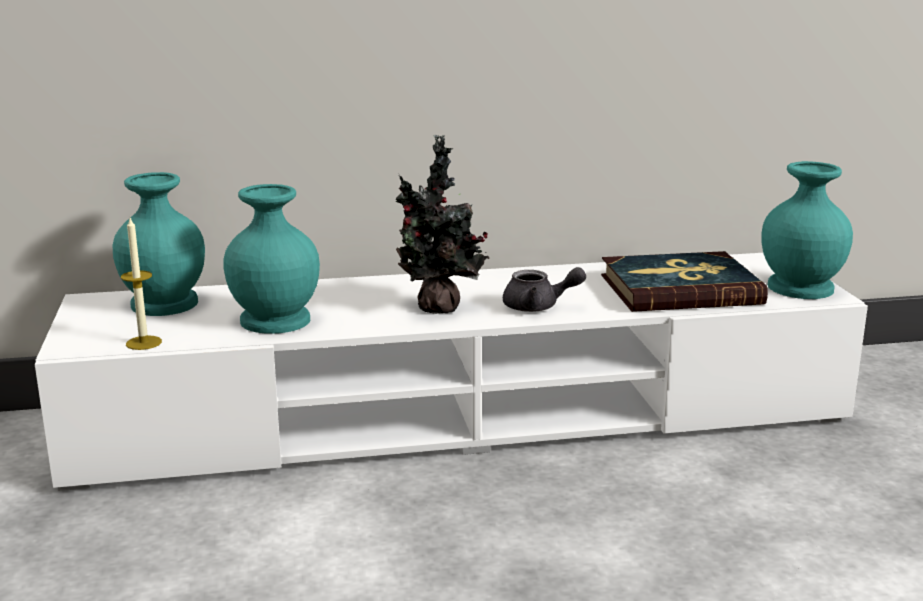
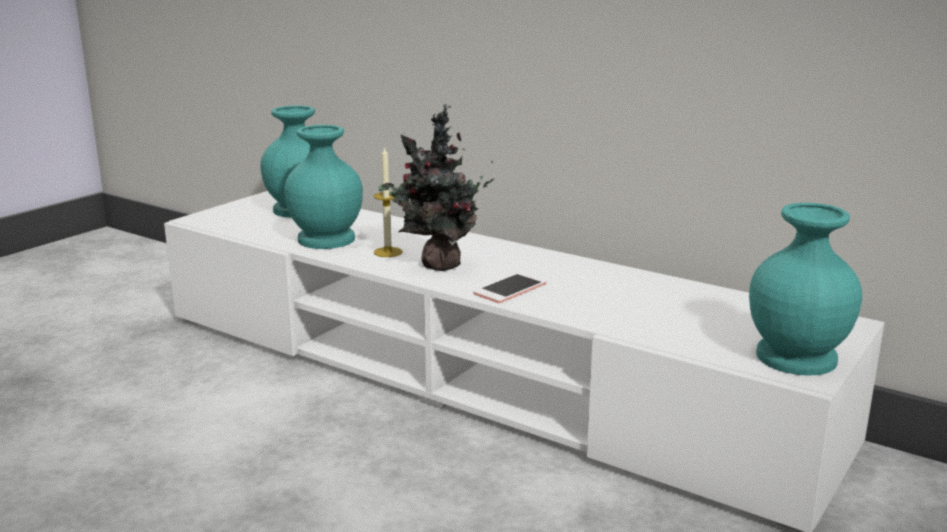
camera: 45 degrees right, 0 degrees up
candle [121,218,162,350] -> candle moved to [374,146,403,257]
grey teapot [503,267,586,312] -> phone [474,272,547,303]
book [601,251,768,312] -> none

